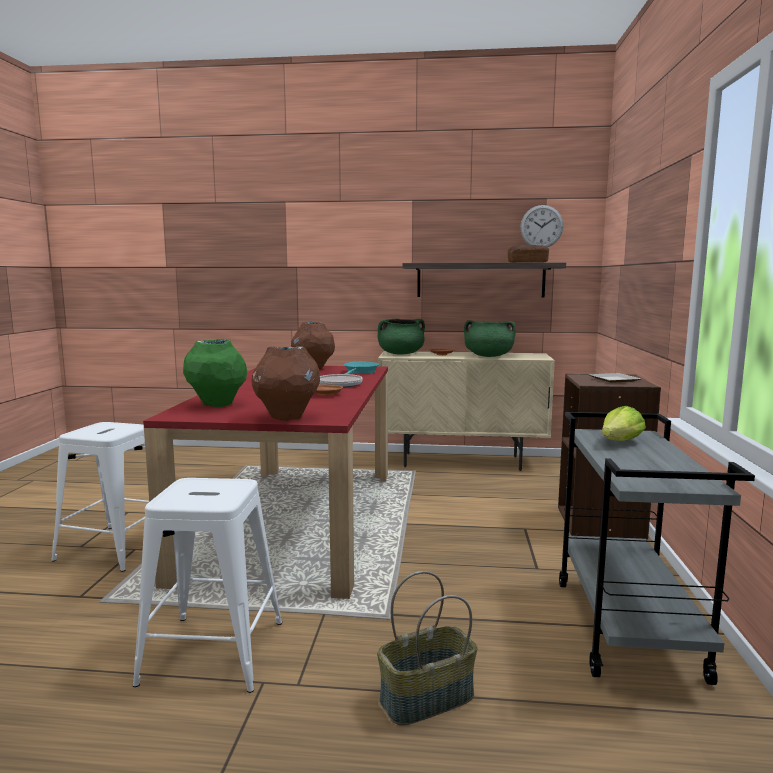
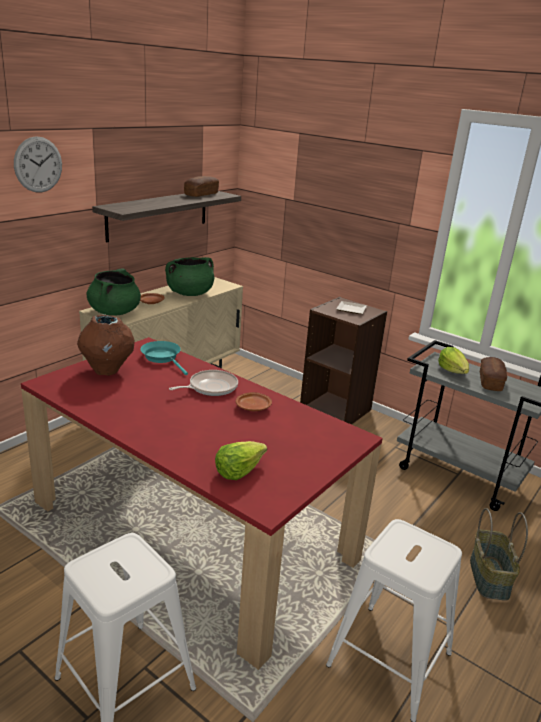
camera: 60 degrees left, 15 degrees up
green vase [183,339,247,407] -> lettuce [215,441,267,480]
brown vase [251,347,320,421] -> none
wall clock [520,205,564,247] -> wall clock moved to [14,136,62,193]
none -> bread [480,357,507,391]

